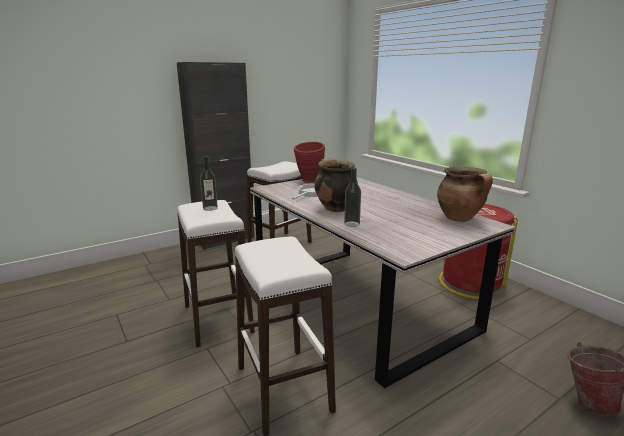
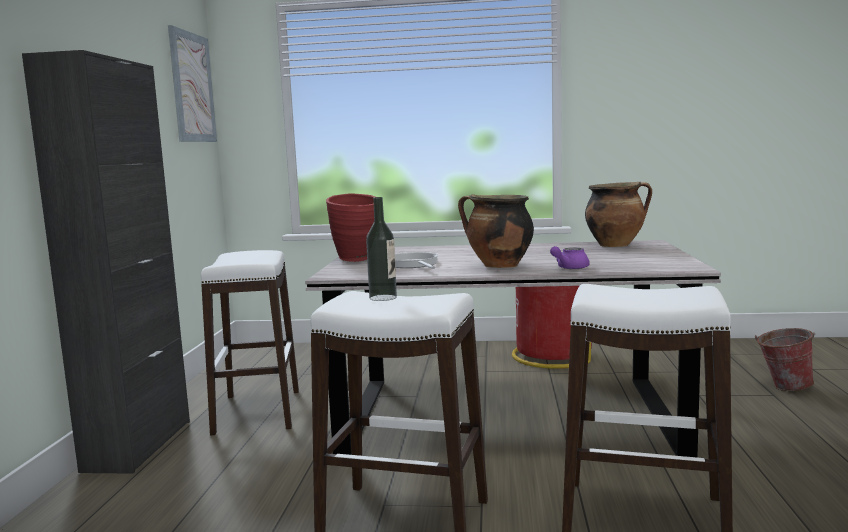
camera: 50 degrees left, 10 degrees down
bottle [344,168,361,227] -> purple teapot [550,246,590,269]
none -> picture [168,25,217,142]

